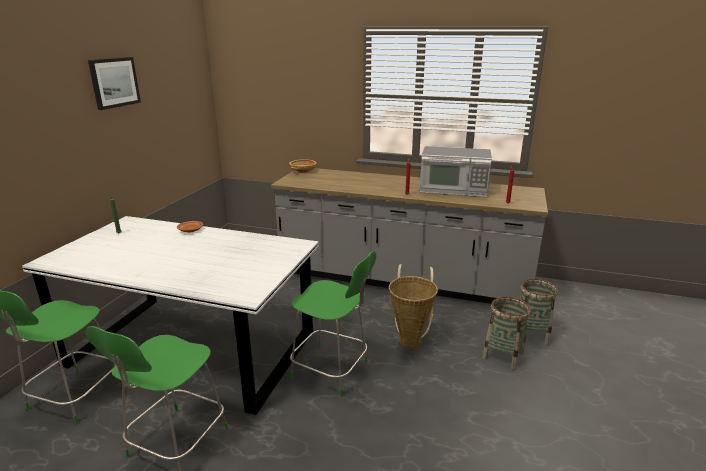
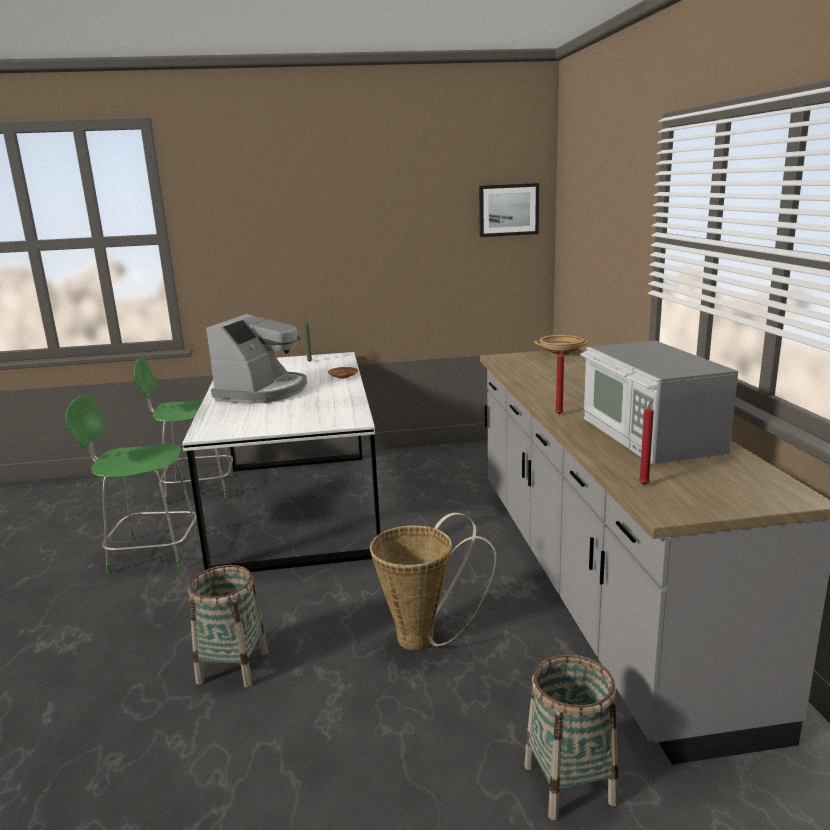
camera: 65 degrees right, 5 degrees down
picture [88,57,141,110] -> picture moved to [479,183,539,237]
green chair [290,251,376,397] -> none
basket [482,296,530,370] -> basket moved to [188,565,268,687]
none -> coffee machine [206,314,307,404]

